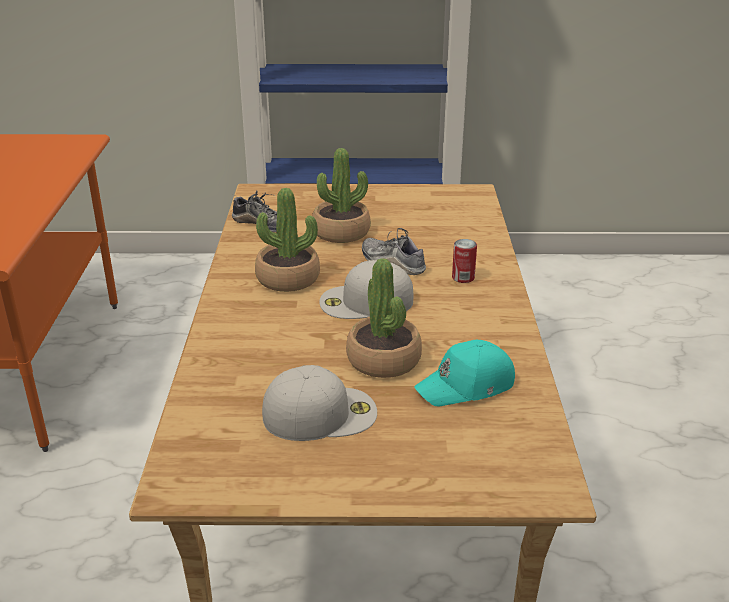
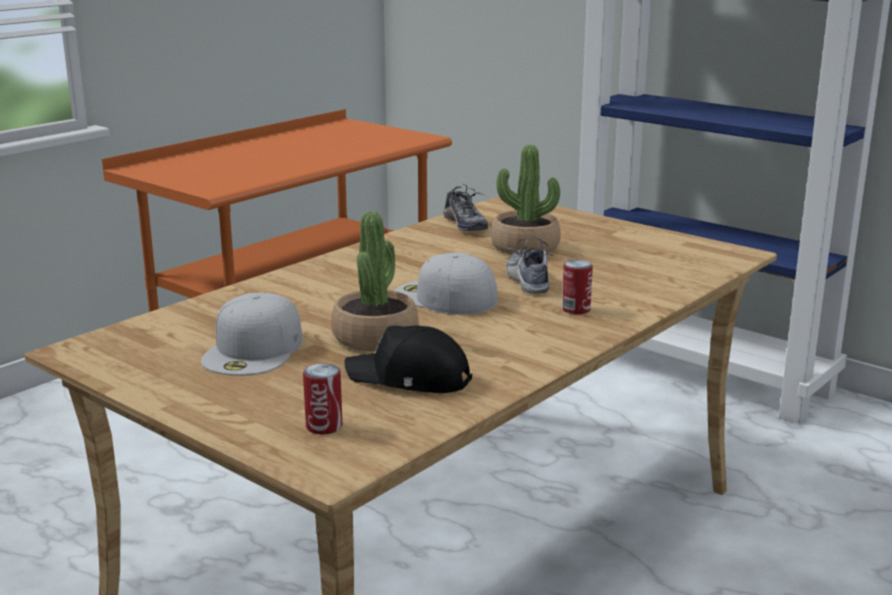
camera: 40 degrees right, 10 degrees down
potted plant [255,188,320,292] -> none
white cap [262,365,377,441] -> white cap turned 75 degrees clockwise [201,293,302,376]
turquoise cap [414,340,515,407] -> black cap [345,325,472,393]
none -> can [303,363,342,434]

